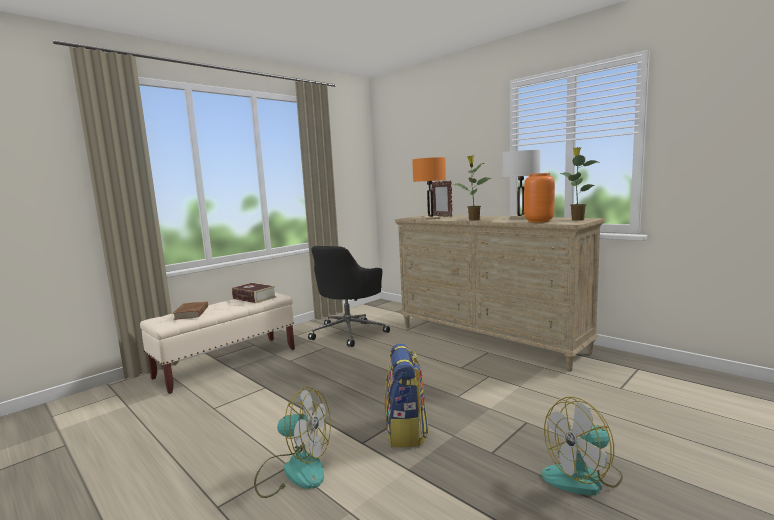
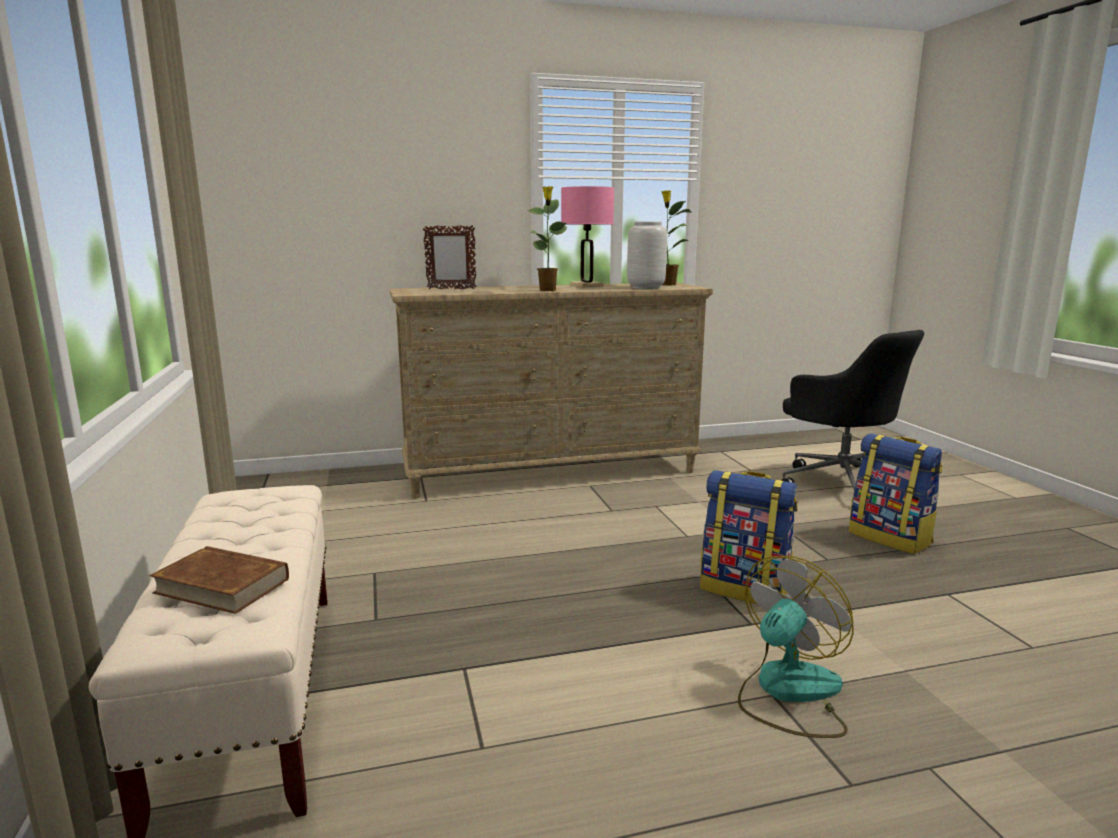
camera: 60 degrees left, 5 degrees up
book [232,283,277,303] -> none
black office chair [308,246,390,347] -> black office chair moved to [782,330,924,503]
orange table lamp [412,157,446,220] -> none
white table lamp [502,150,541,219] -> pink table lamp [561,186,614,287]
orange vase [524,173,555,223] -> grey vase [627,222,667,289]
fan [541,397,623,495] -> backpack [849,433,943,554]

